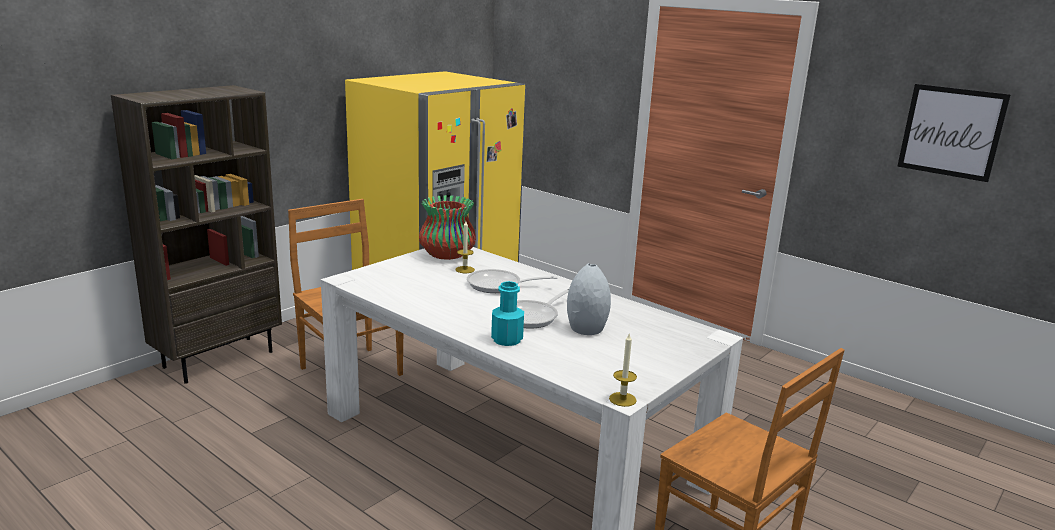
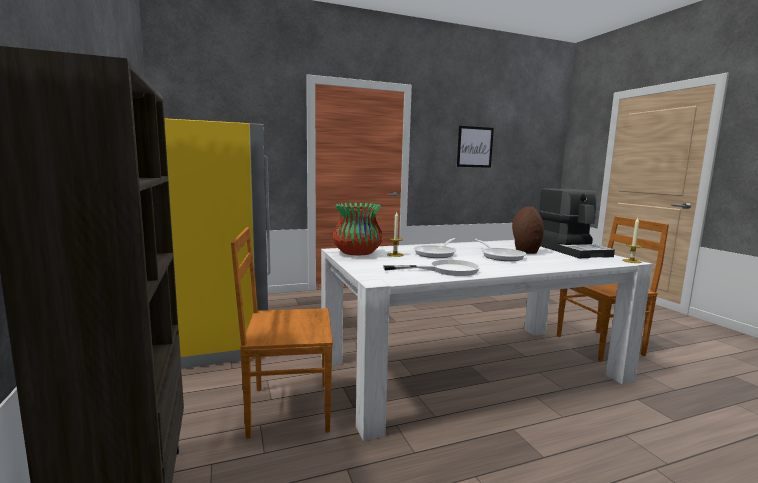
camera: 60 degrees left, 10 degrees down
turquoise bottle [491,281,524,346] -> none
grey vase [567,263,611,335] -> brown vase [512,206,544,254]
none -> white frying pan [383,259,480,276]
none -> coffee machine [538,189,615,259]

